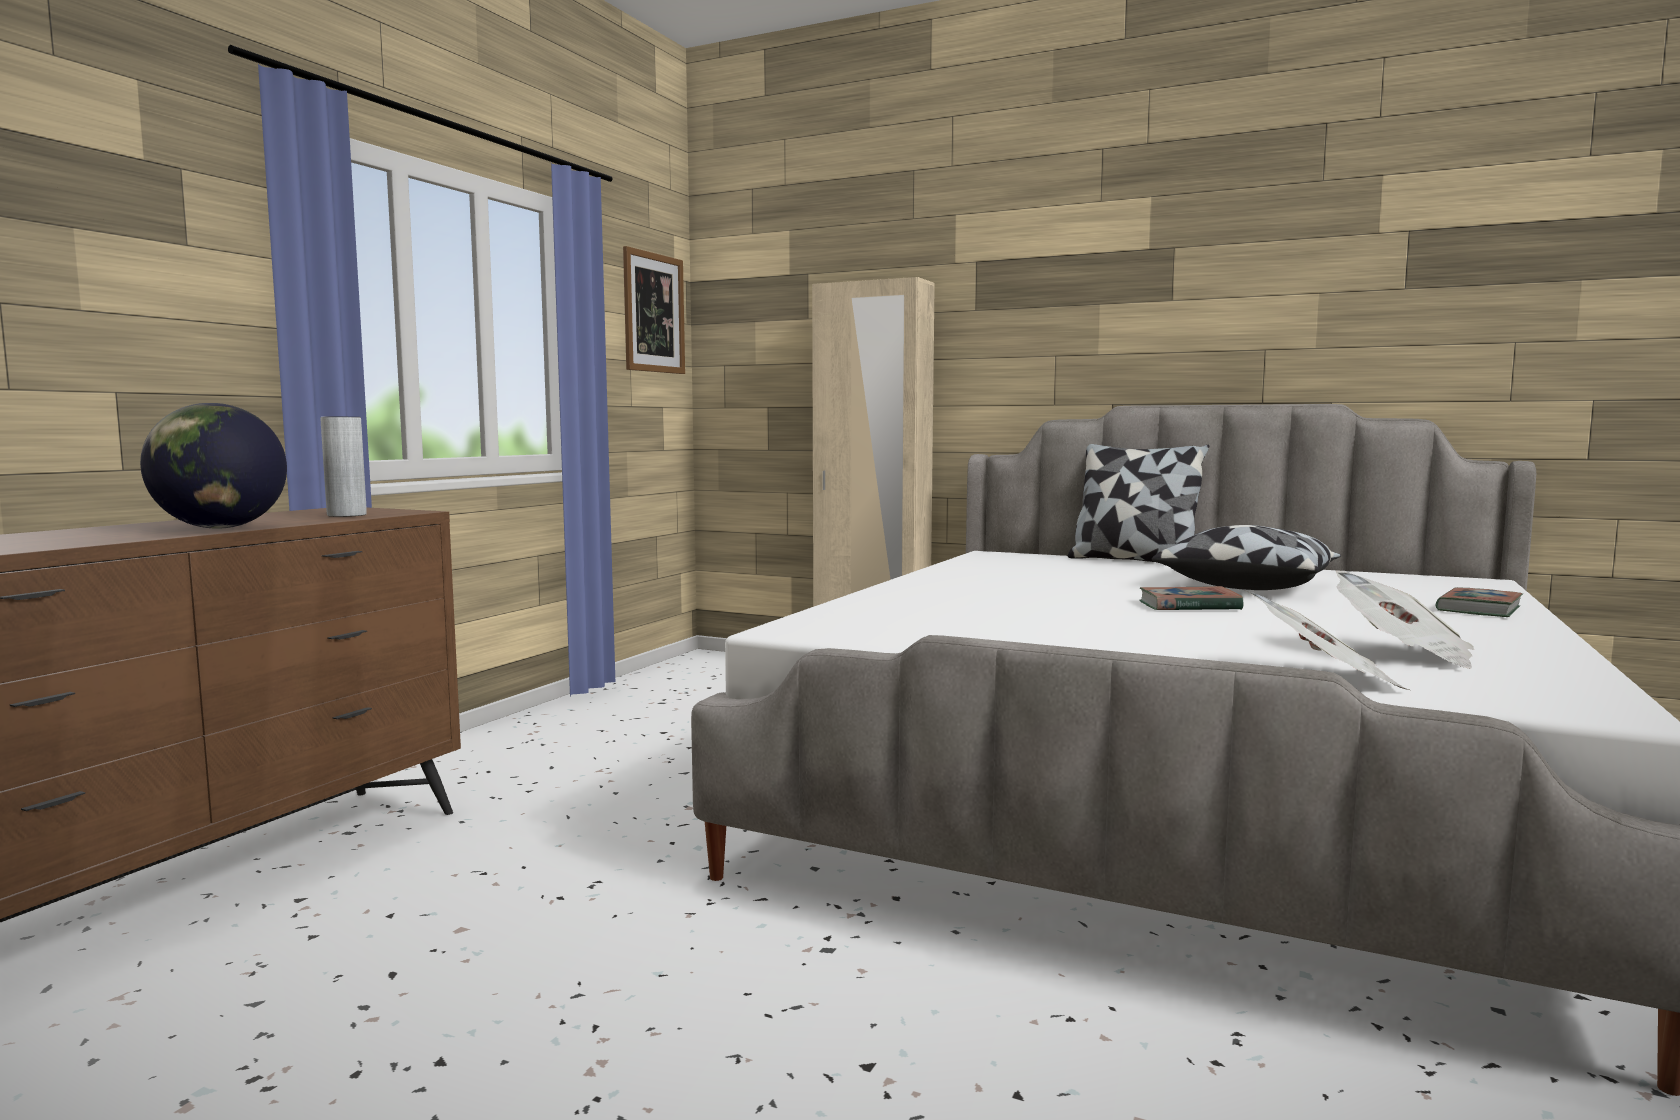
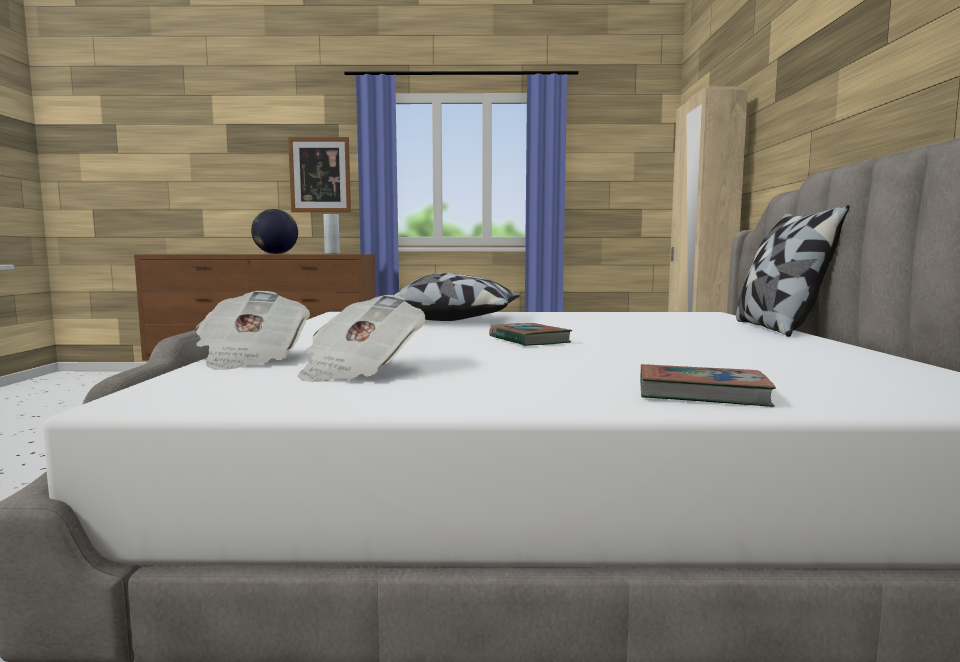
camera: 65 degrees right, 0 degrees up
picture [623,246,685,374] -> picture moved to [288,137,351,212]
pillow [1152,525,1341,590] -> pillow moved to [395,273,520,321]

